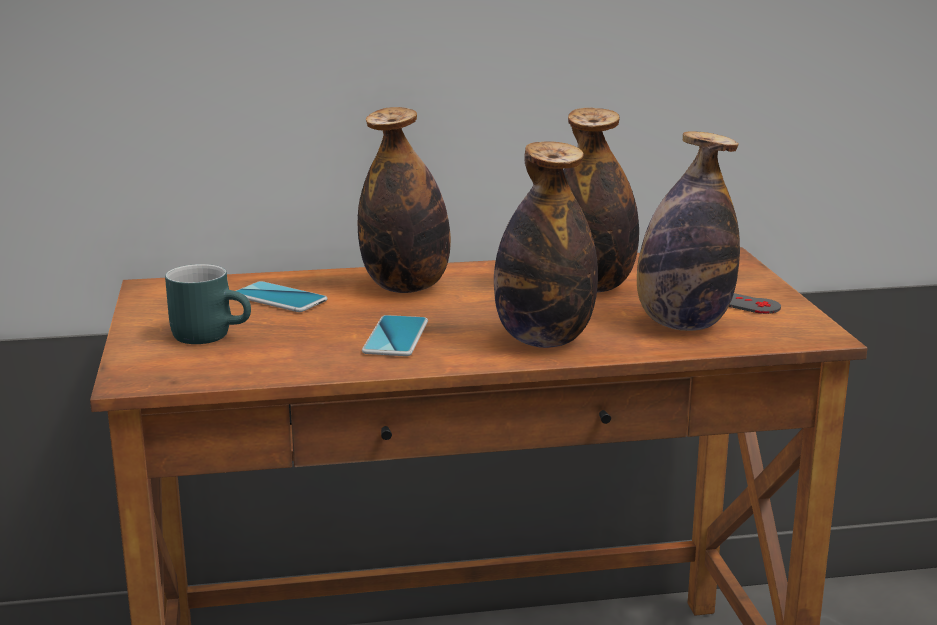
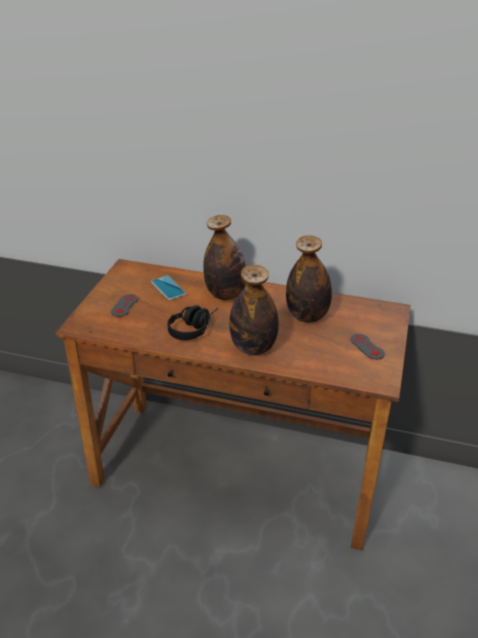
camera: 25 degrees right, 15 degrees up
turquoise mug [165,264,251,344] -> grey game controller [111,294,138,317]
phone [362,315,428,356] -> black headphones [168,305,218,340]
bottle [637,131,740,331] -> none

